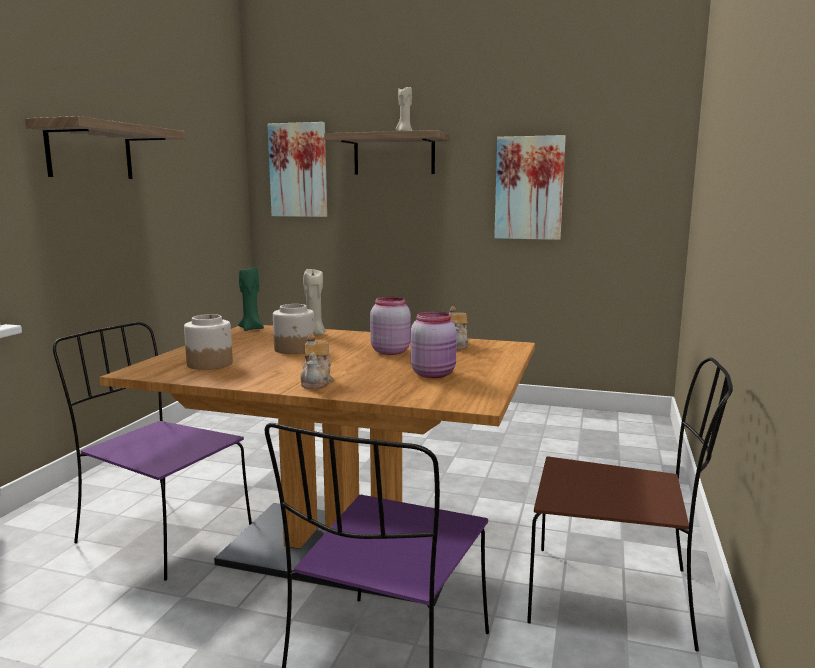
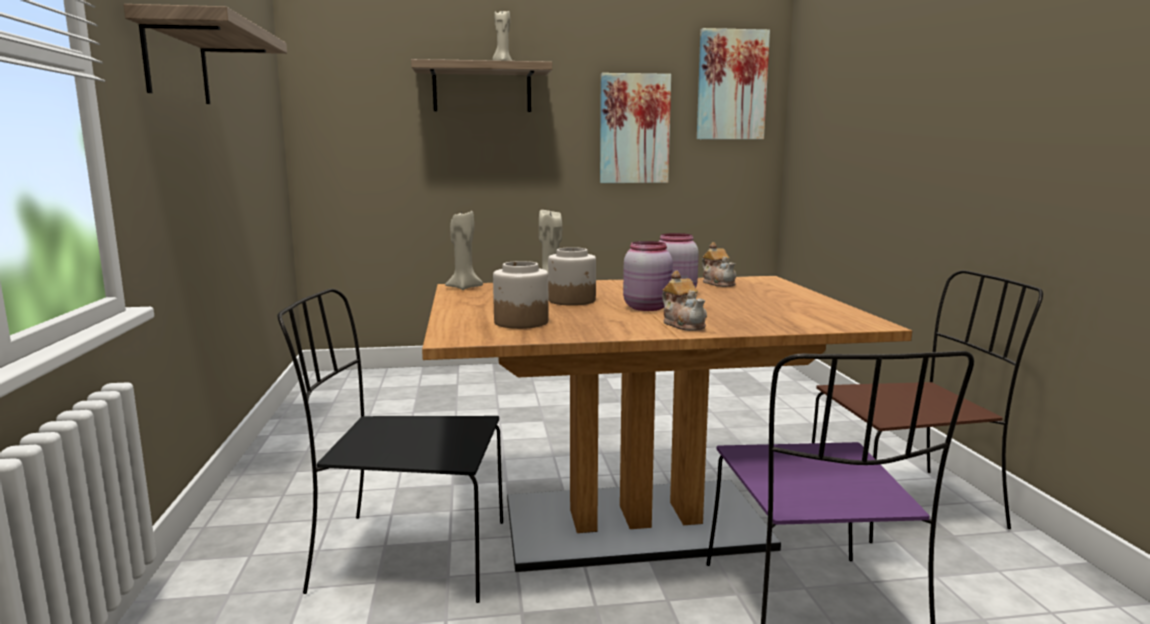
camera: 25 degrees left, 0 degrees up
purple chair [53,322,252,581] -> black chair [278,289,503,603]
green candle [238,267,264,331] -> beige candle [445,209,483,290]
picture [267,122,327,217] -> picture moved to [697,28,770,140]
pink jar [411,311,457,378] -> pink jar moved to [623,241,673,311]

